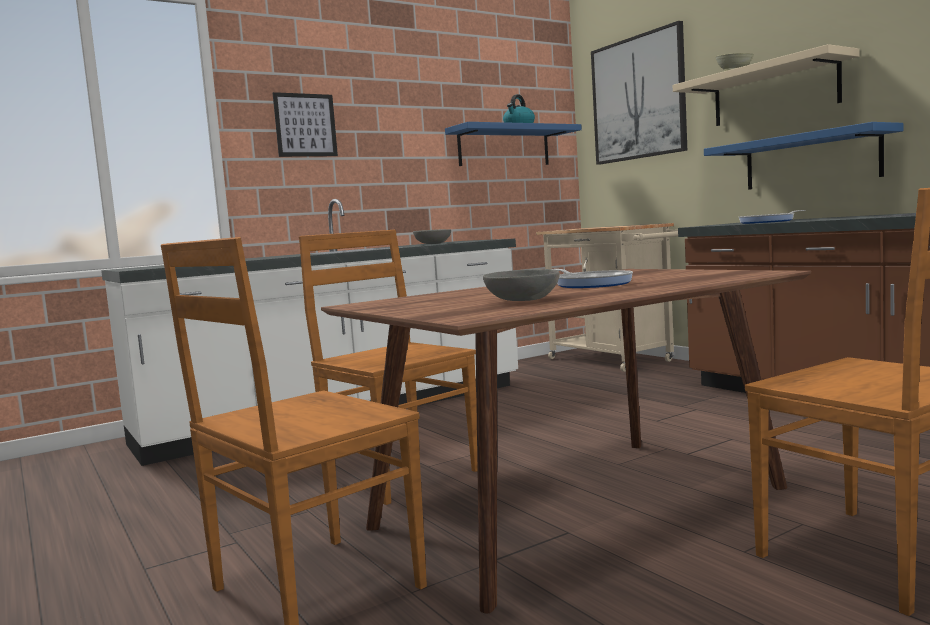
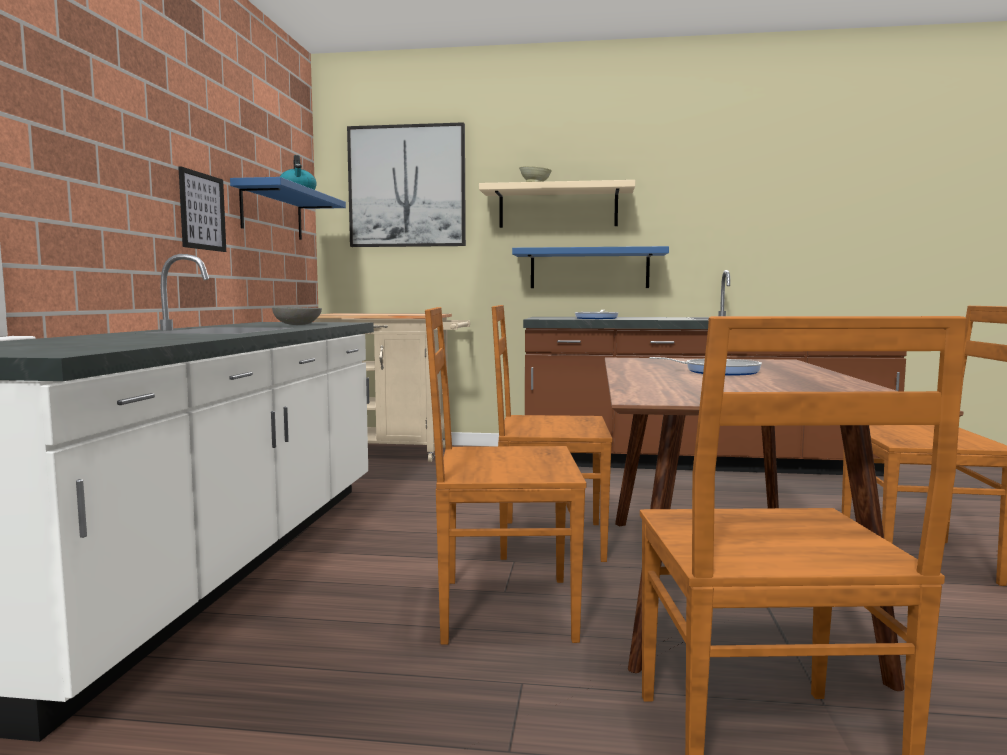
camera: 50 degrees left, 0 degrees up
picture [273,92,338,157] -> picture moved to [178,166,226,252]
grey bowl [483,269,560,301] -> none
none -> brown chair [492,305,613,562]

